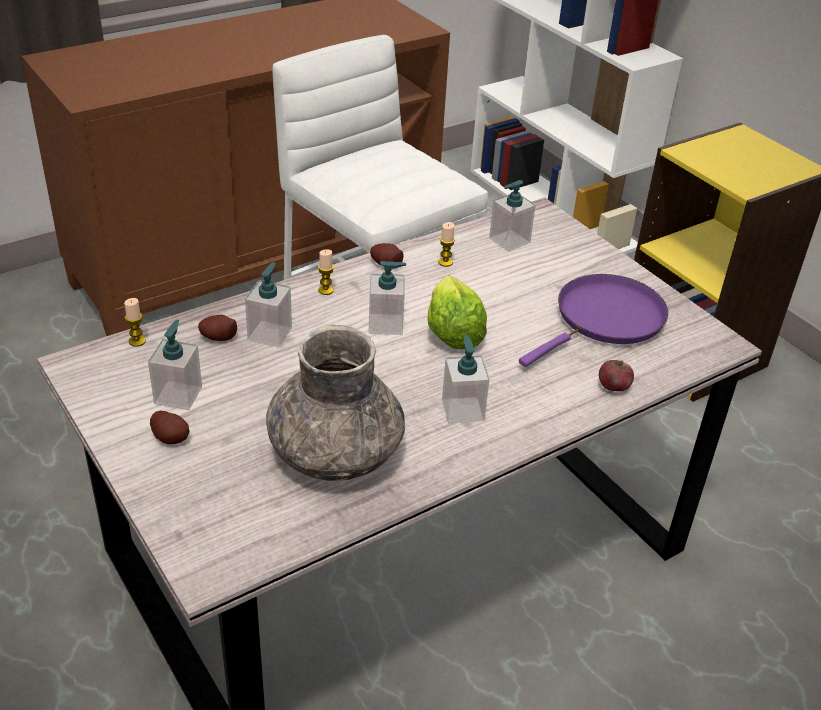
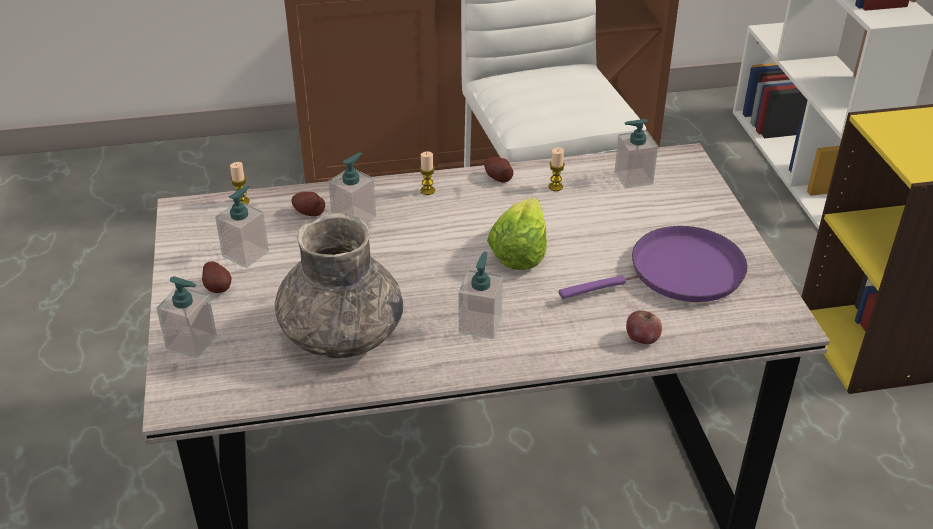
camera: 25 degrees right, 0 degrees up
soap dispenser [369,261,406,335] -> soap dispenser moved to [156,276,217,358]

